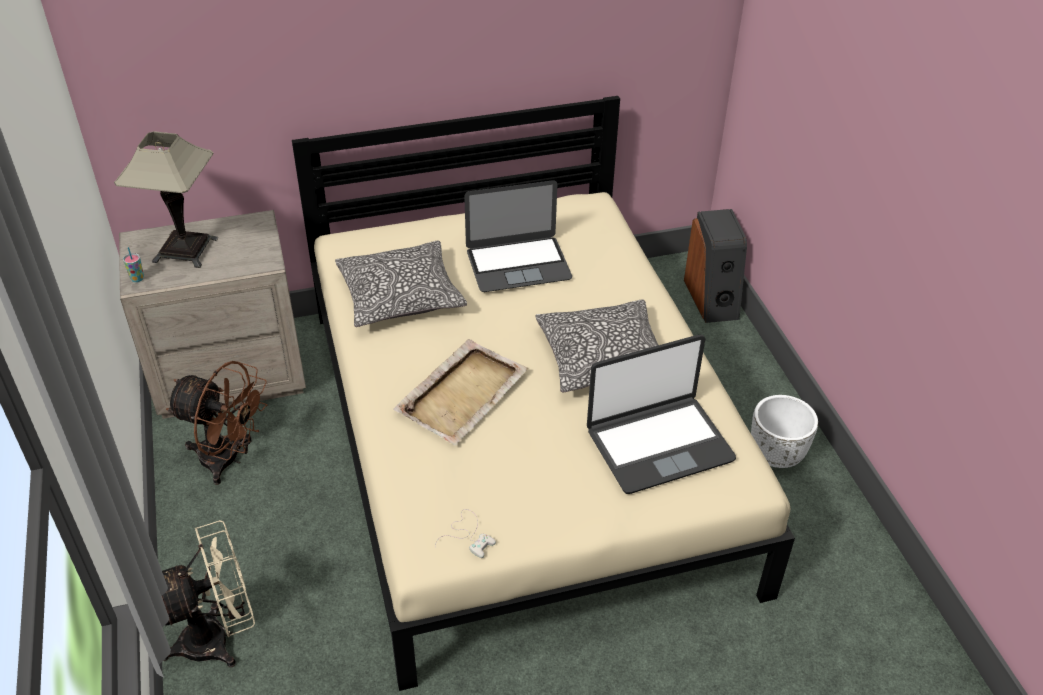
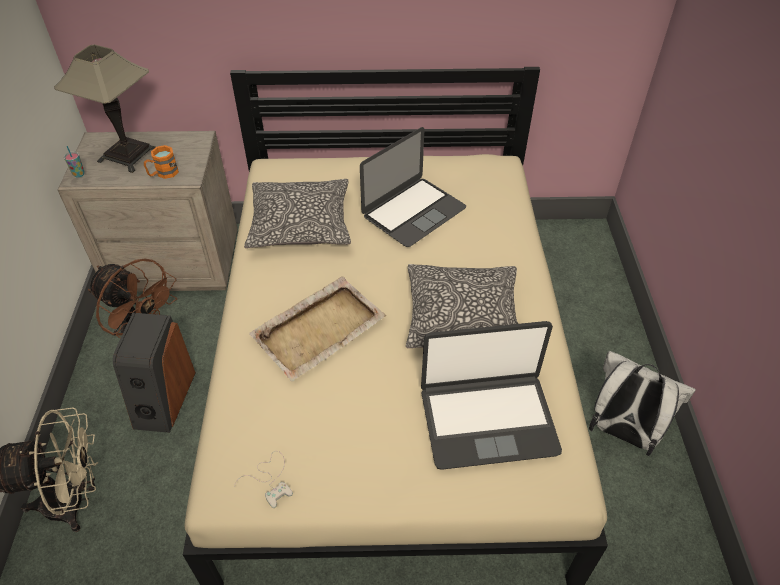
camera: 15 degrees right, 5 degrees up
laptop [464,180,572,292] -> laptop turned 45 degrees counterclockwise [360,127,466,247]
speaker [684,209,747,323] -> speaker moved to [113,313,196,433]
white planter [751,395,818,468] -> white backpack [589,351,696,456]
none -> orange mug [144,145,179,179]

